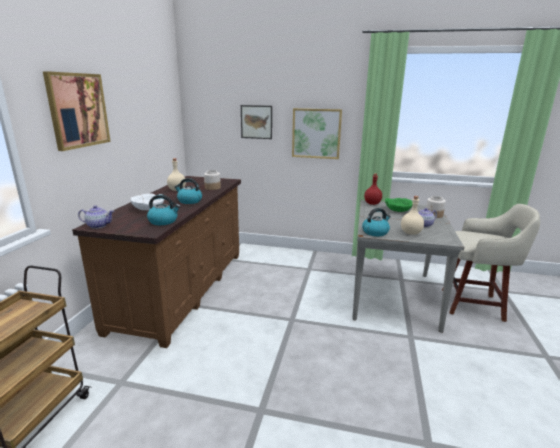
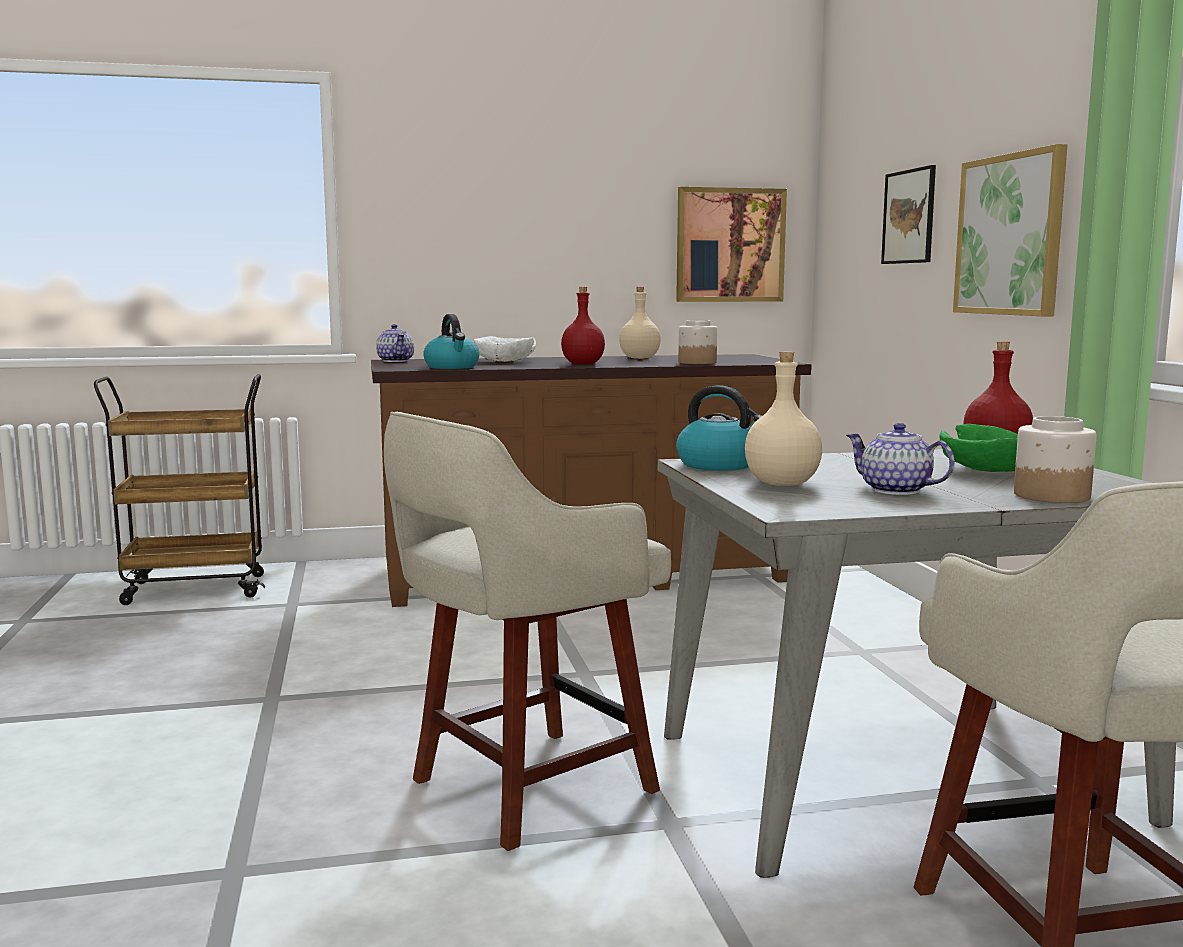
camera: 65 degrees right, 10 degrees down
picture [43,71,111,151] -> picture moved to [676,187,787,302]
kettle [175,178,202,204] -> red bottle [561,287,605,365]
none -> beige stool [384,412,671,851]

